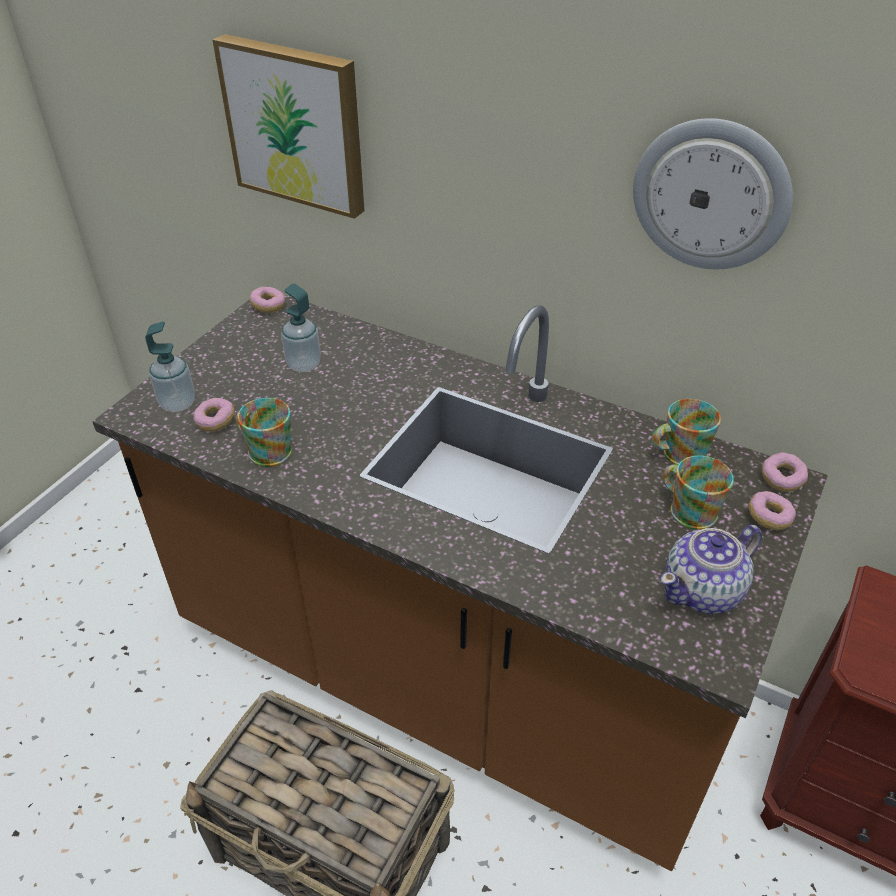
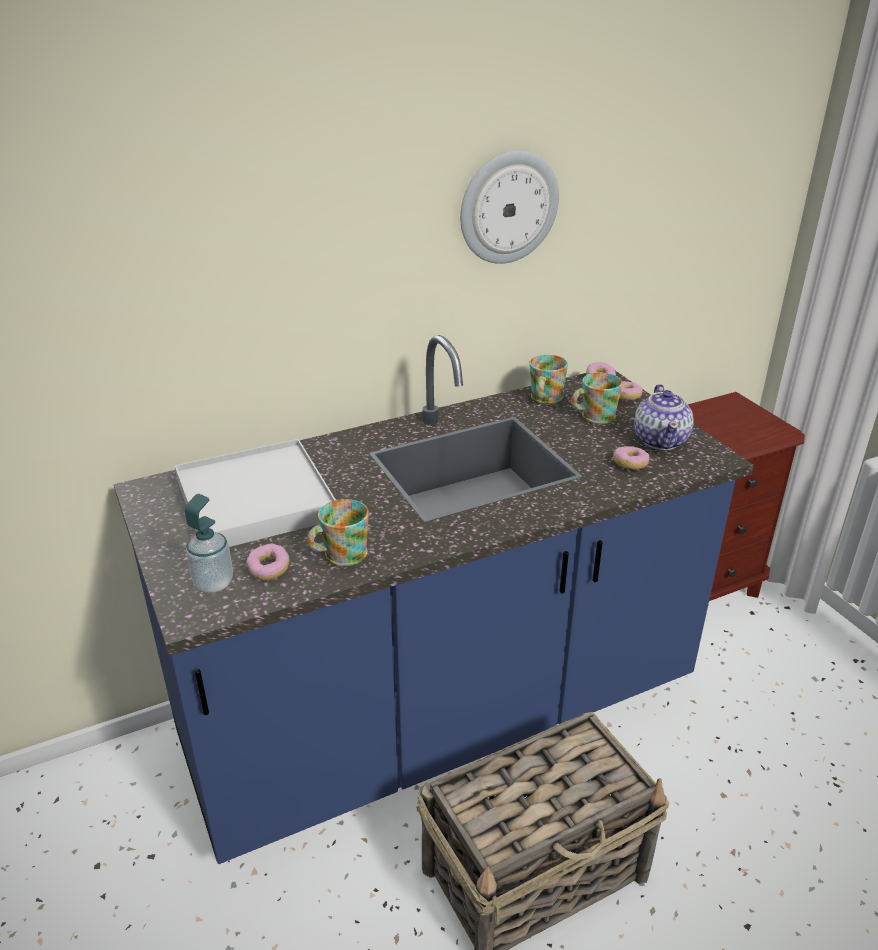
camera: 55 degrees left, 10 degrees down
brown counter [92,295,828,871] -> blue counter [114,335,753,864]
picture [213,34,365,219] -> none
donut [250,287,286,313] -> donut moved to [613,446,650,470]
soap dispenser [281,283,321,372] -> white tray [175,439,336,547]

